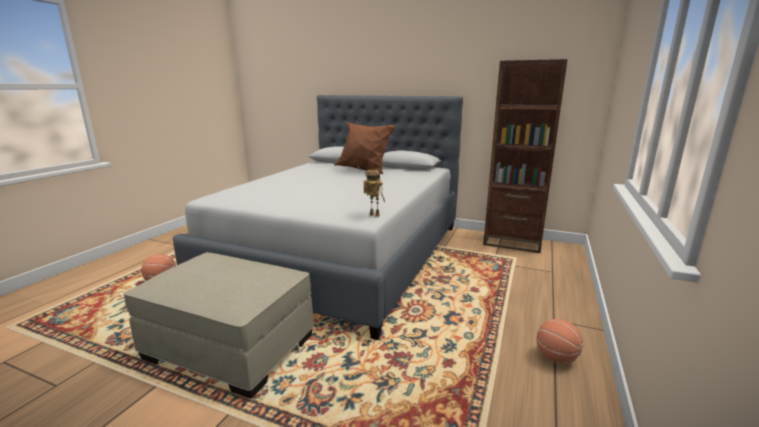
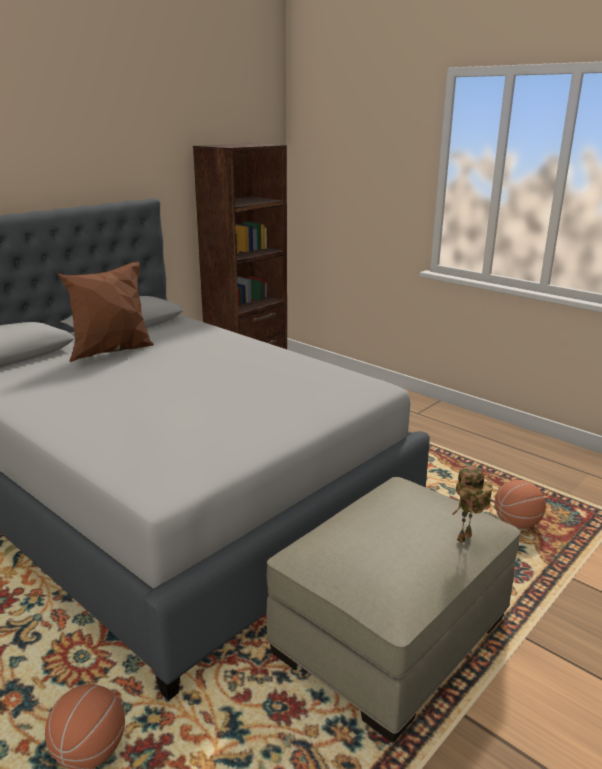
camera: 70 degrees left, 5 degrees up
toy robot [363,170,385,217] -> toy robot moved to [453,466,493,543]
basketball [536,319,583,364] -> basketball moved to [495,480,546,529]

